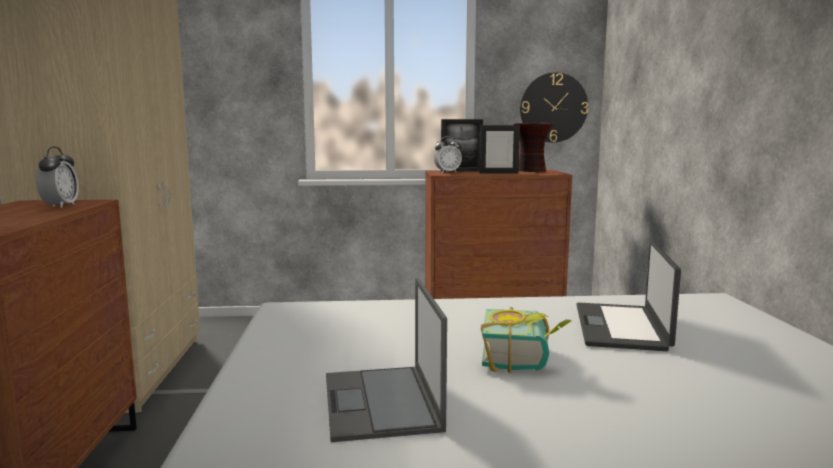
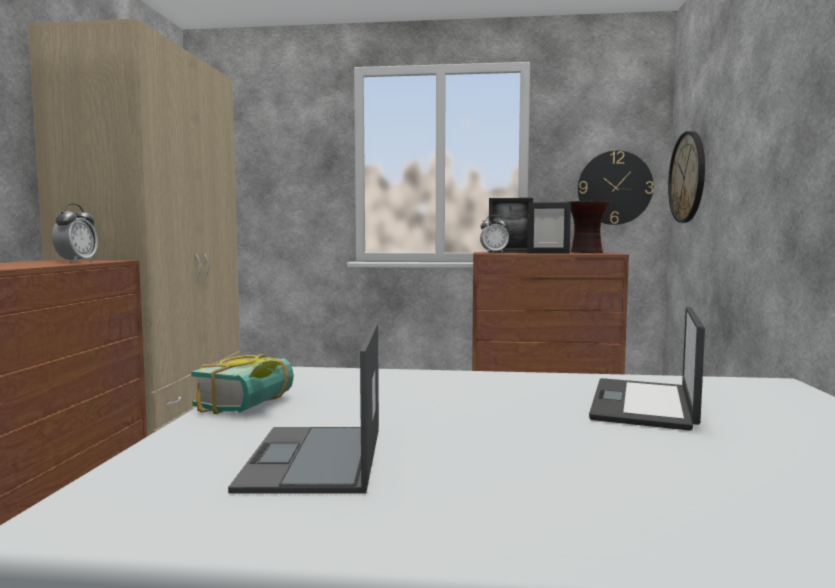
camera: 10 degrees right, 5 degrees down
book [481,307,572,373] -> book moved to [191,354,294,414]
none -> wall clock [668,131,705,223]

